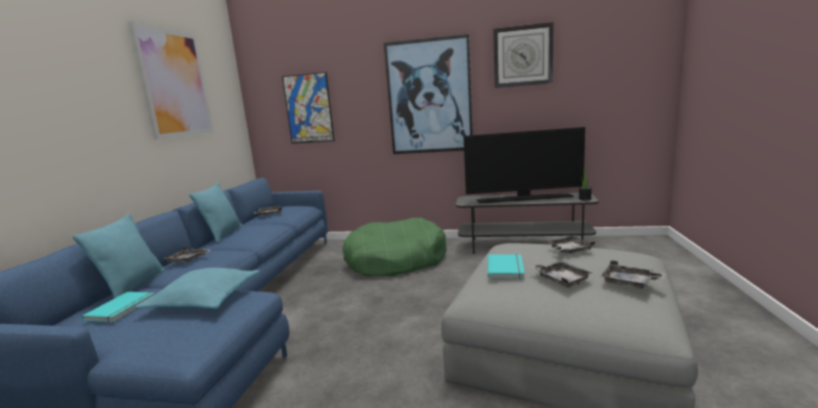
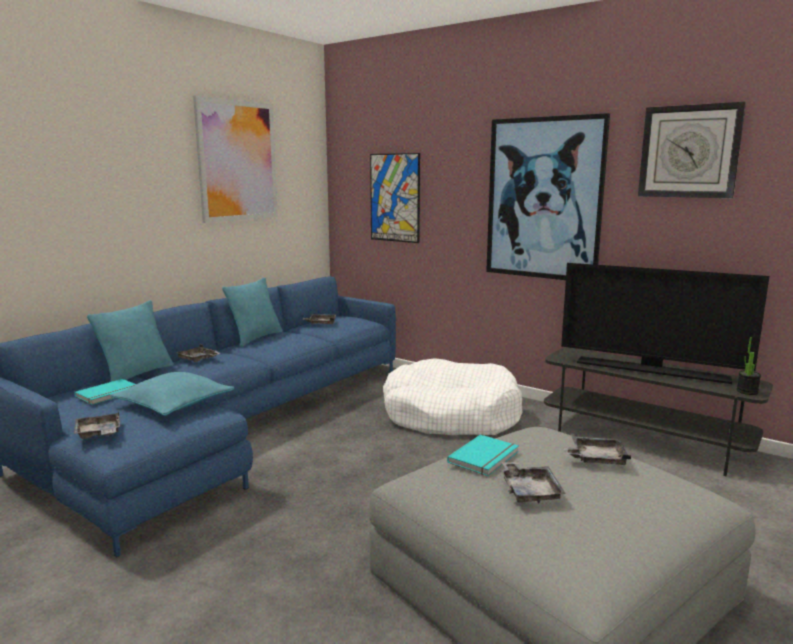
camera: 25 degrees right, 0 degrees up
green dog bed [343,218,447,276] -> white dog bed [383,358,522,435]
grey tray [601,260,666,289] -> grey tray moved to [74,409,120,439]

